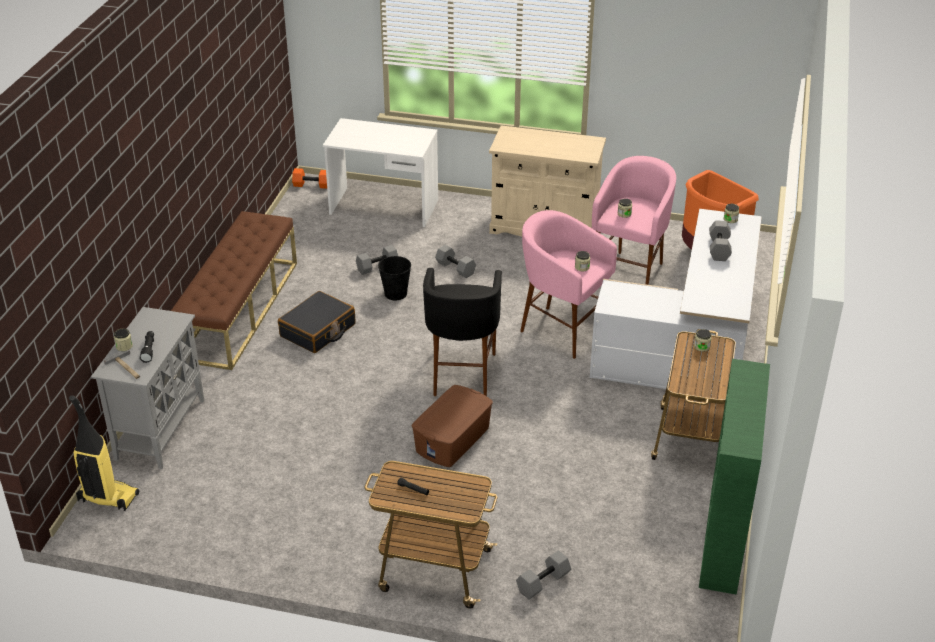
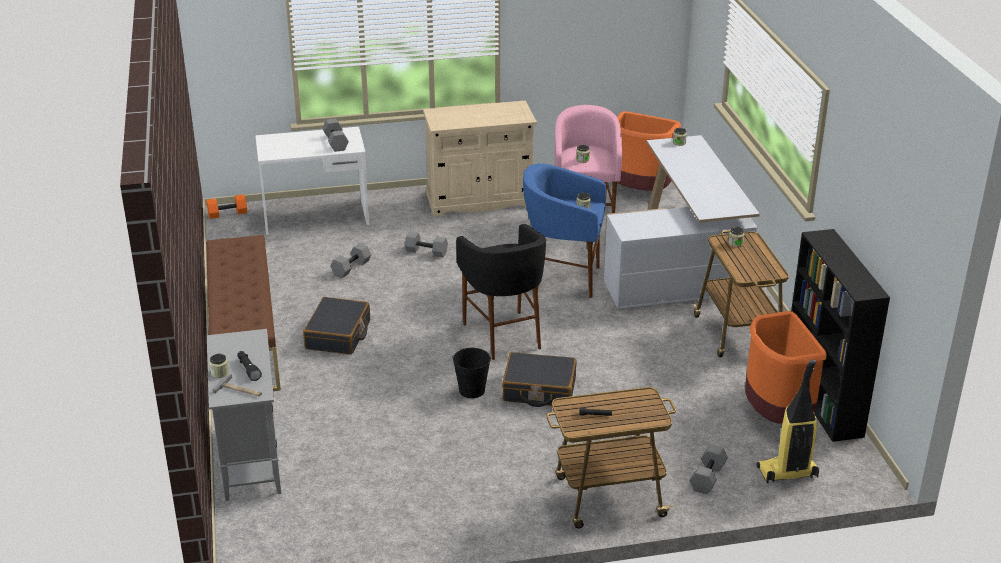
camera: 25 degrees left, 5 degrees down
vacuum cleaner [69,395,139,511] -> vacuum cleaner moved to [757,359,819,483]
black bucket [378,256,411,300] -> black bucket moved to [452,348,491,398]
brown storage box [412,385,493,467] -> black suitcase [502,352,577,407]
pink stool [520,210,617,359] -> blue stool [523,164,606,298]
green bookcase [699,359,770,595] -> black bookcase [791,229,890,442]
grey dumbbell [709,220,732,261] -> grey dumbbell moved to [322,118,349,152]
none -> orange trash can [745,311,827,423]

